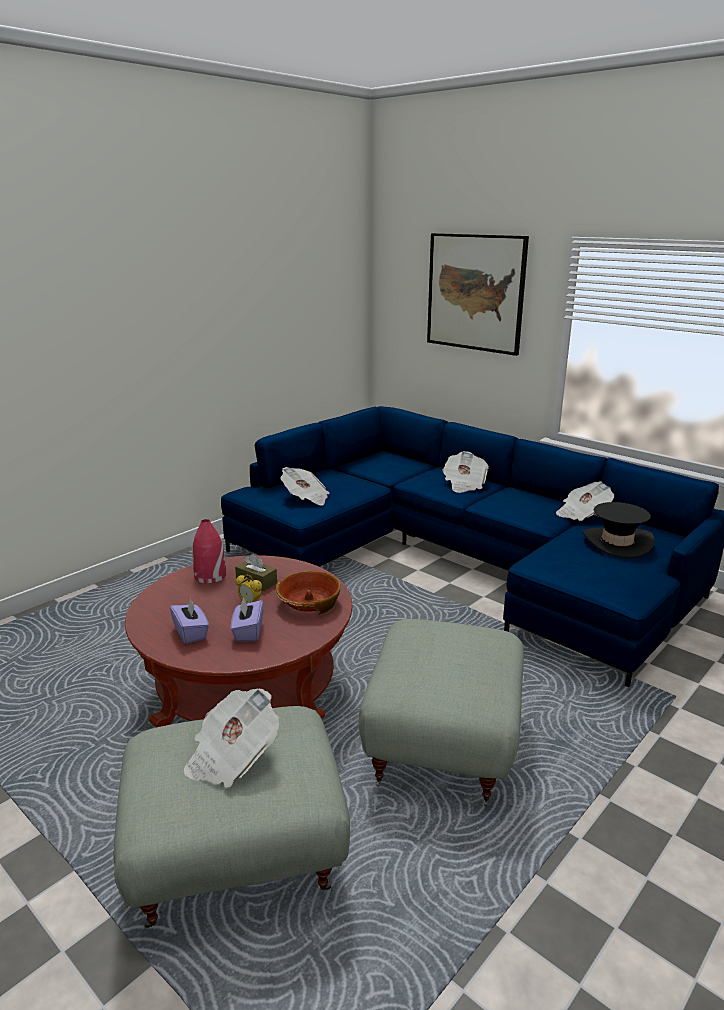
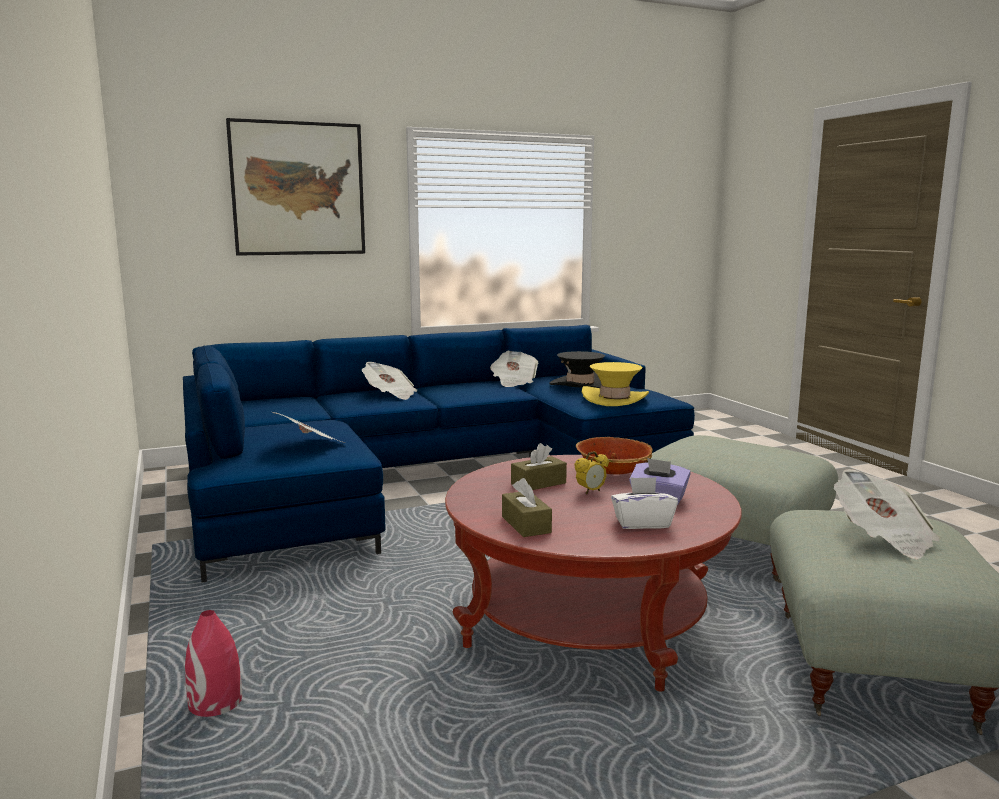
camera: 65 degrees left, 10 degrees down
purple tissue box [170,598,209,644] -> white tissue box [611,477,678,529]
red vase [192,519,226,583] -> red vase moved to [185,610,242,717]
none -> brown tissue box [502,478,552,537]
none -> yellow hat [582,362,649,406]

